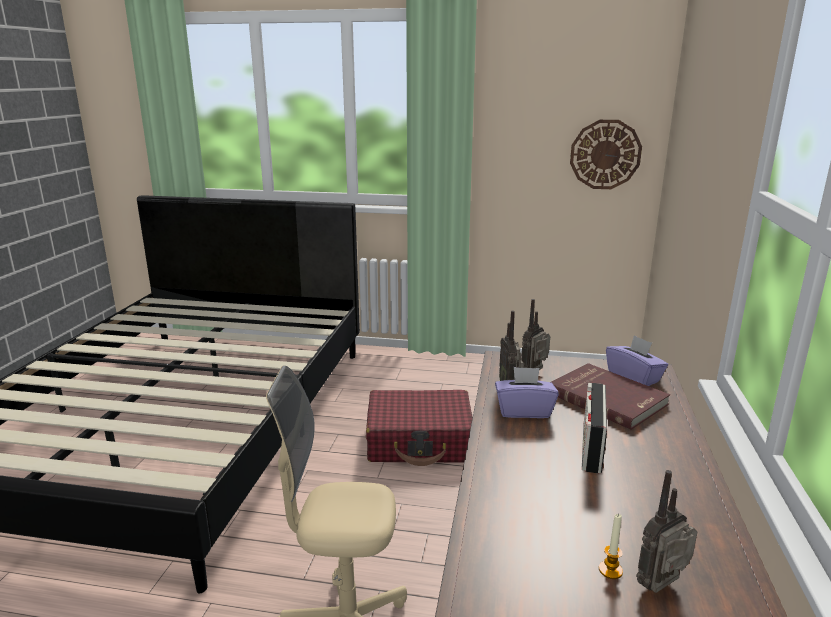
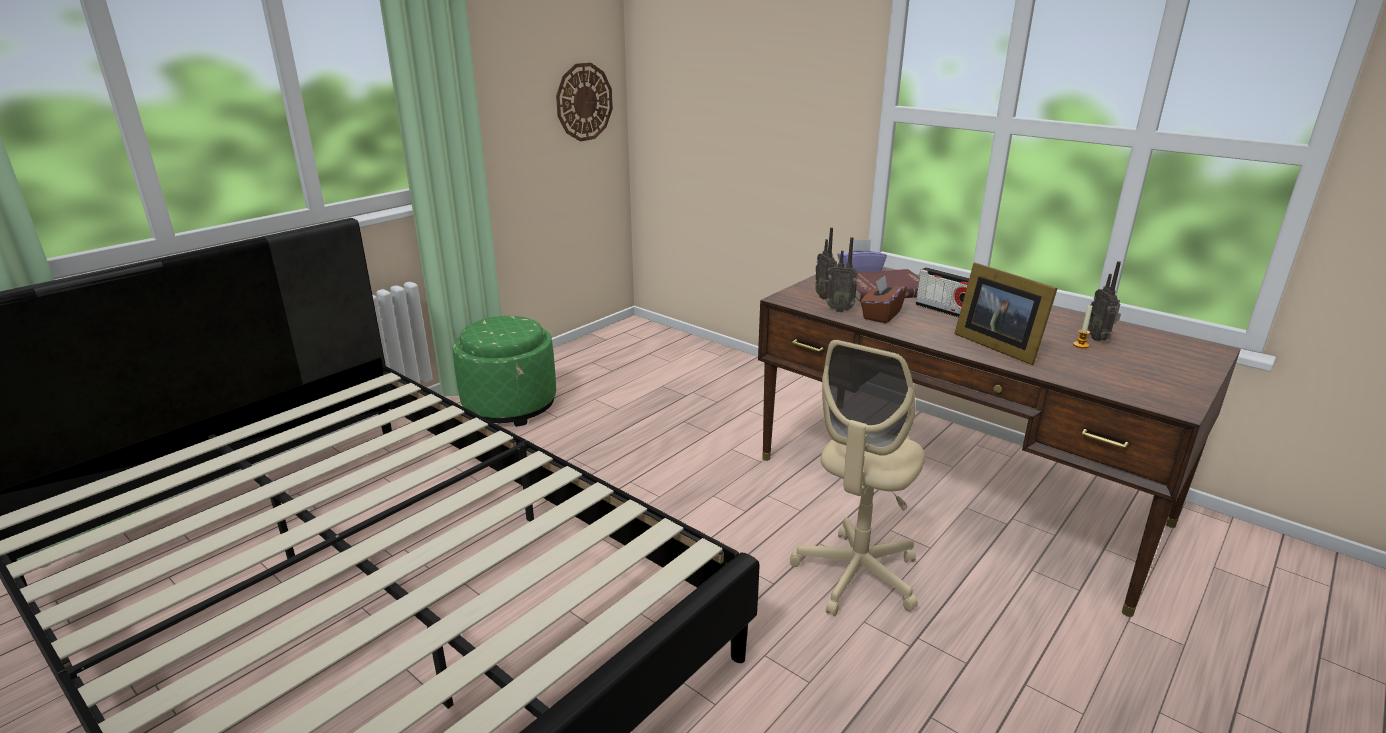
camera: 60 degrees left, 5 degrees up
red suitcase [366,390,473,466] -> none
purple tissue box [495,367,559,418] -> brown tissue box [860,276,907,323]
none -> green ottoman [453,316,556,427]
none -> picture frame [954,263,1058,365]

